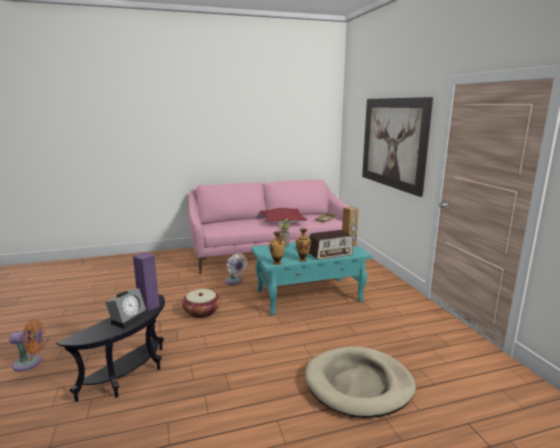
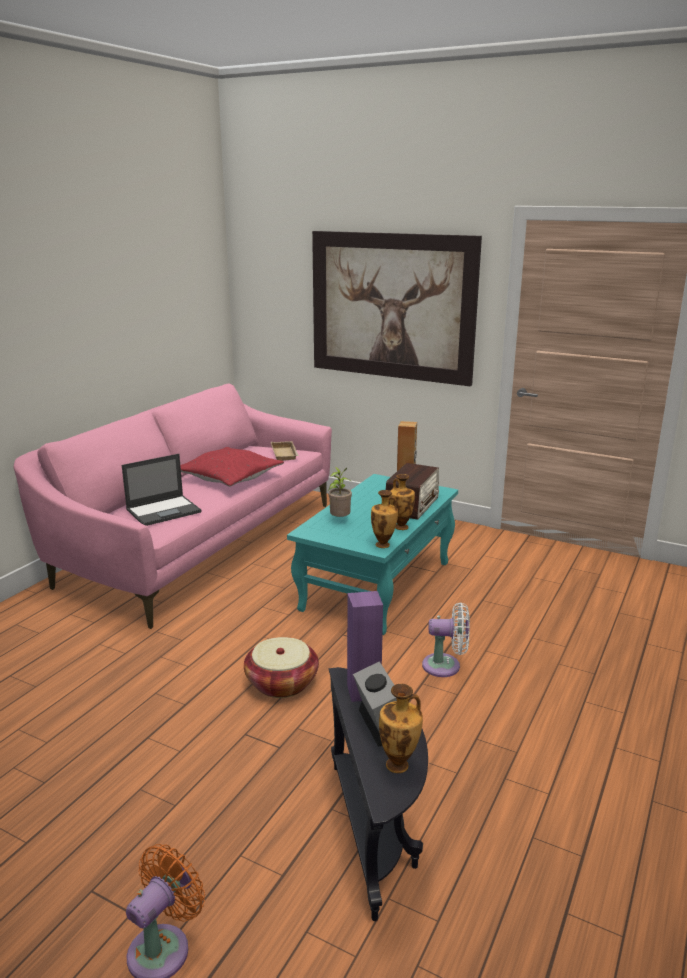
camera: 45 degrees left, 5 degrees up
white fan [225,253,247,285] -> white fan moved to [422,602,470,677]
beige dog bed [305,346,416,418] -> none
none -> laptop [122,454,202,526]
none -> vase [379,684,423,773]

